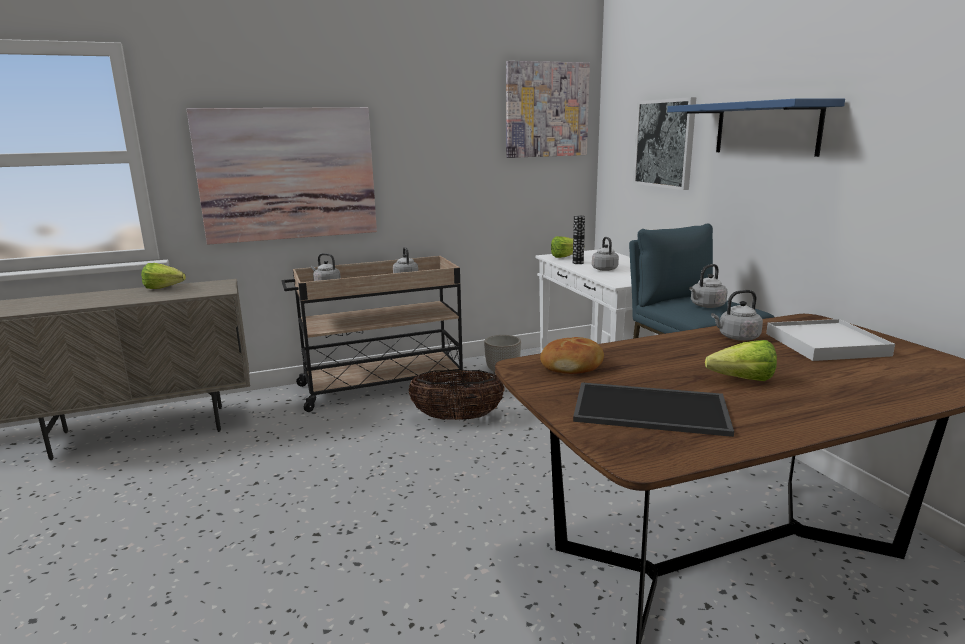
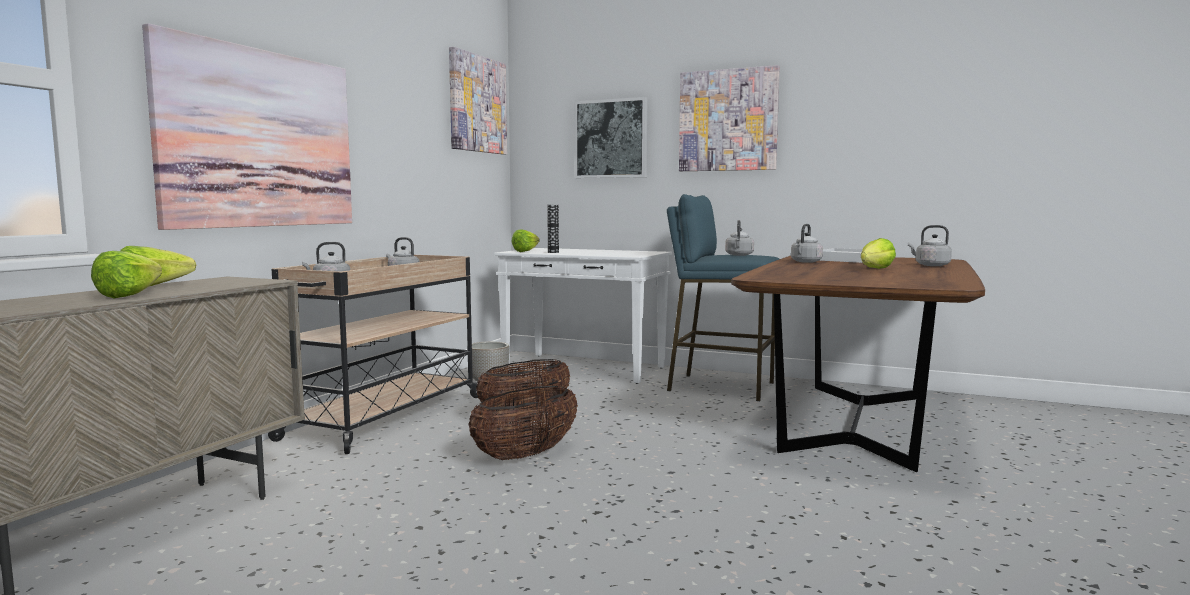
camera: 45 degrees left, 10 degrees down
bread [540,337,604,374] -> none
tray [573,382,734,437] -> none
grey kettle [592,237,619,271] -> grey kettle moved to [908,225,952,266]
blue shelf [667,99,845,157] -> picture [679,65,780,171]
none -> lettuce [91,251,162,298]
none -> basket [468,386,578,460]

